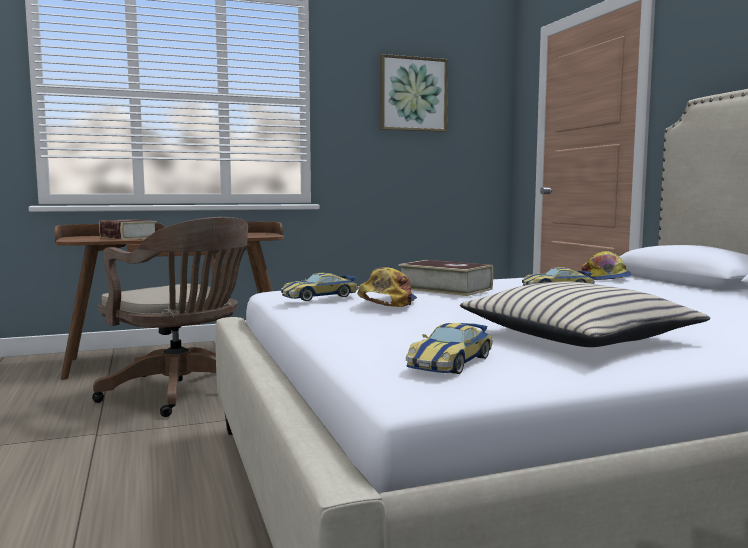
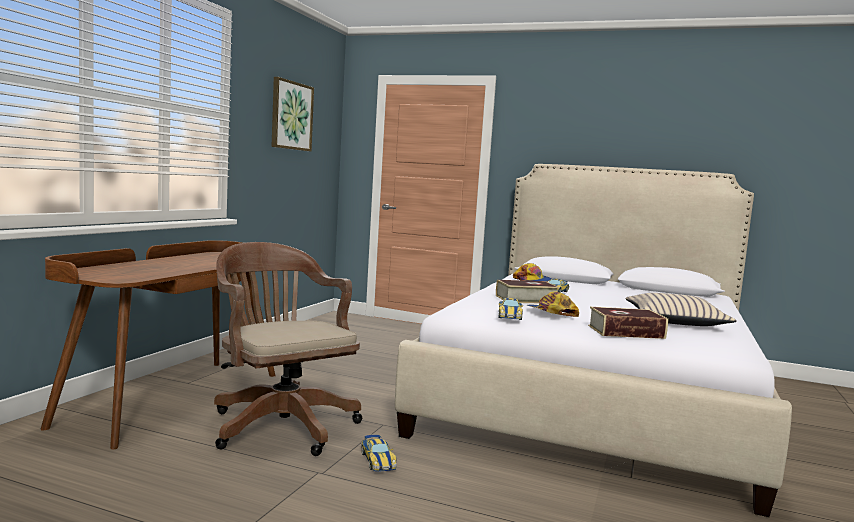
camera: 50 degrees left, 0 degrees up
brown office chair [92,217,248,417] -> brown office chair turned 120 degrees counterclockwise [214,242,362,456]
book [99,219,157,240] -> book moved to [588,307,668,339]
toy car [406,323,493,374] -> toy car moved to [361,435,397,471]

